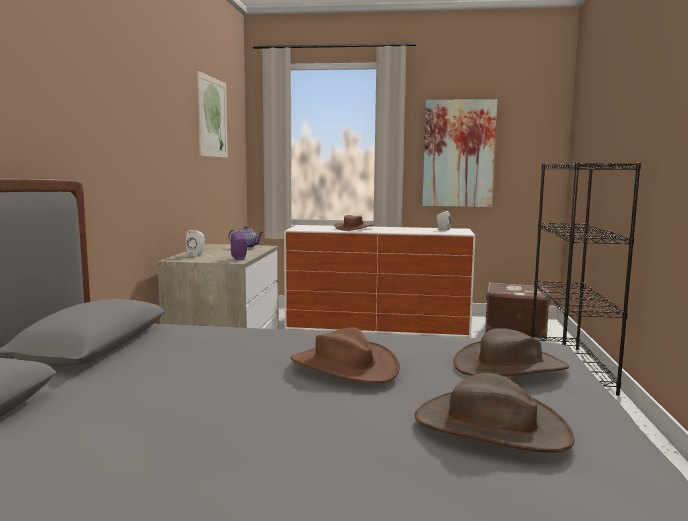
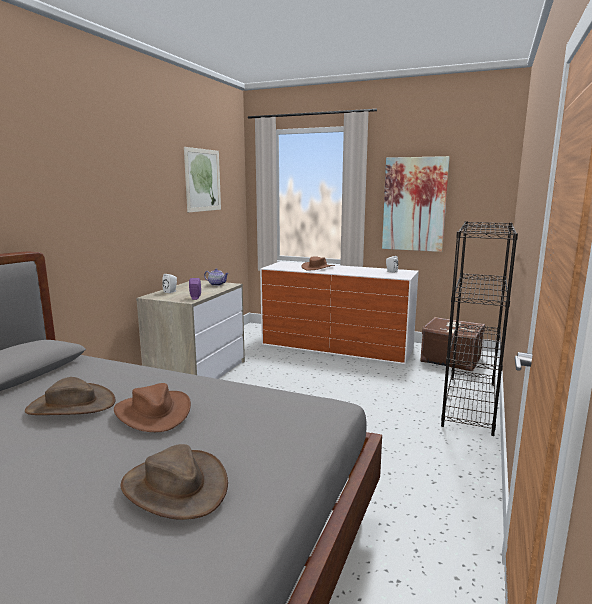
camera: 15 degrees right, 5 degrees up
brown hat [454,328,569,377] -> brown hat moved to [25,377,115,415]

